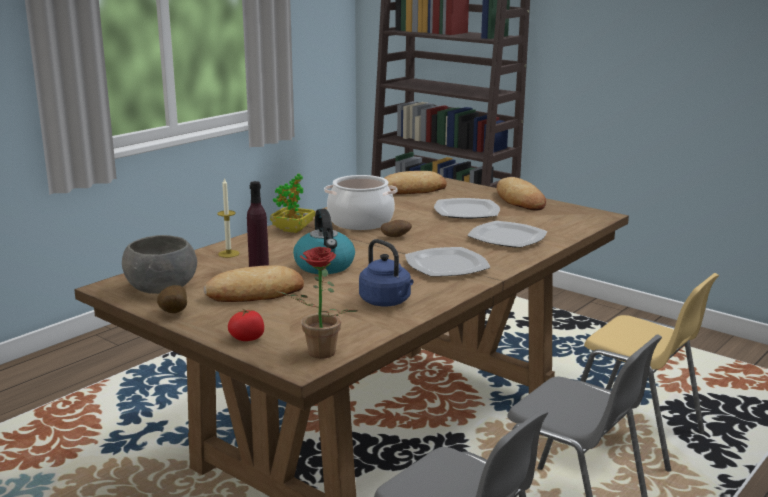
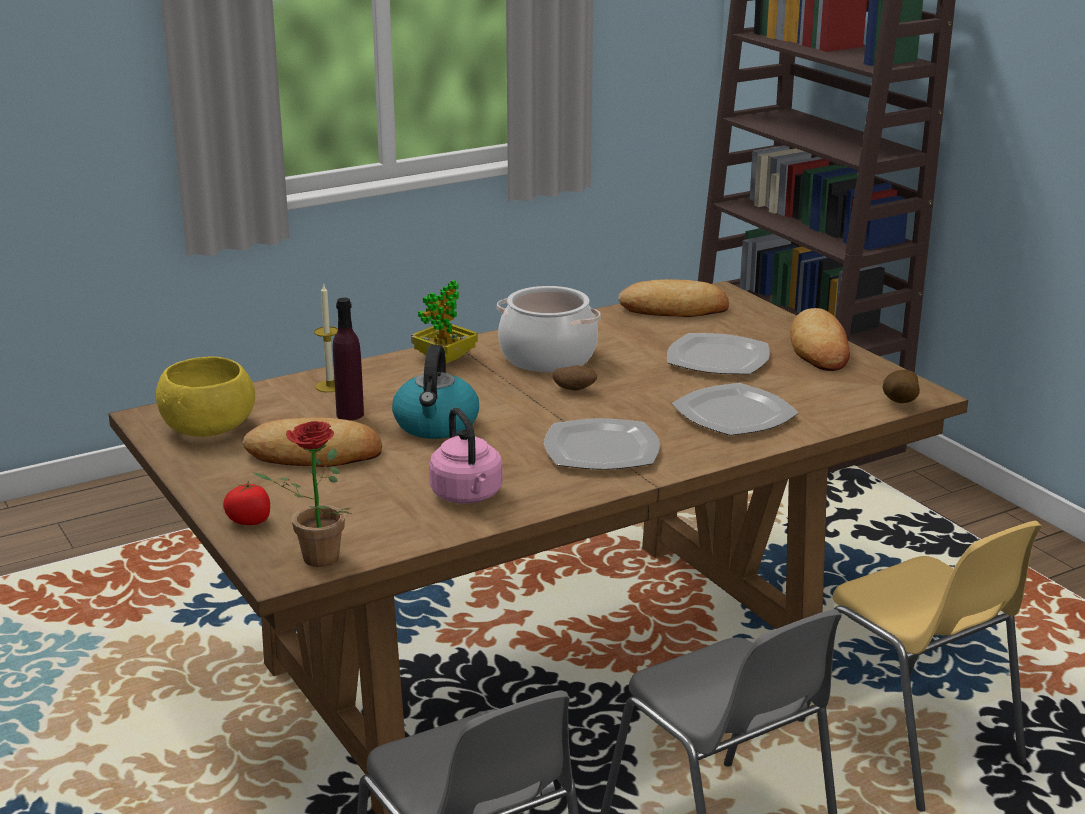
camera: 20 degrees right, 5 degrees up
grey bowl [122,235,197,294] -> yellow bowl [156,356,255,437]
potato [157,285,187,313] -> potato moved to [882,370,920,403]
blue kettle [359,239,413,306] -> pink kettle [429,407,503,504]

